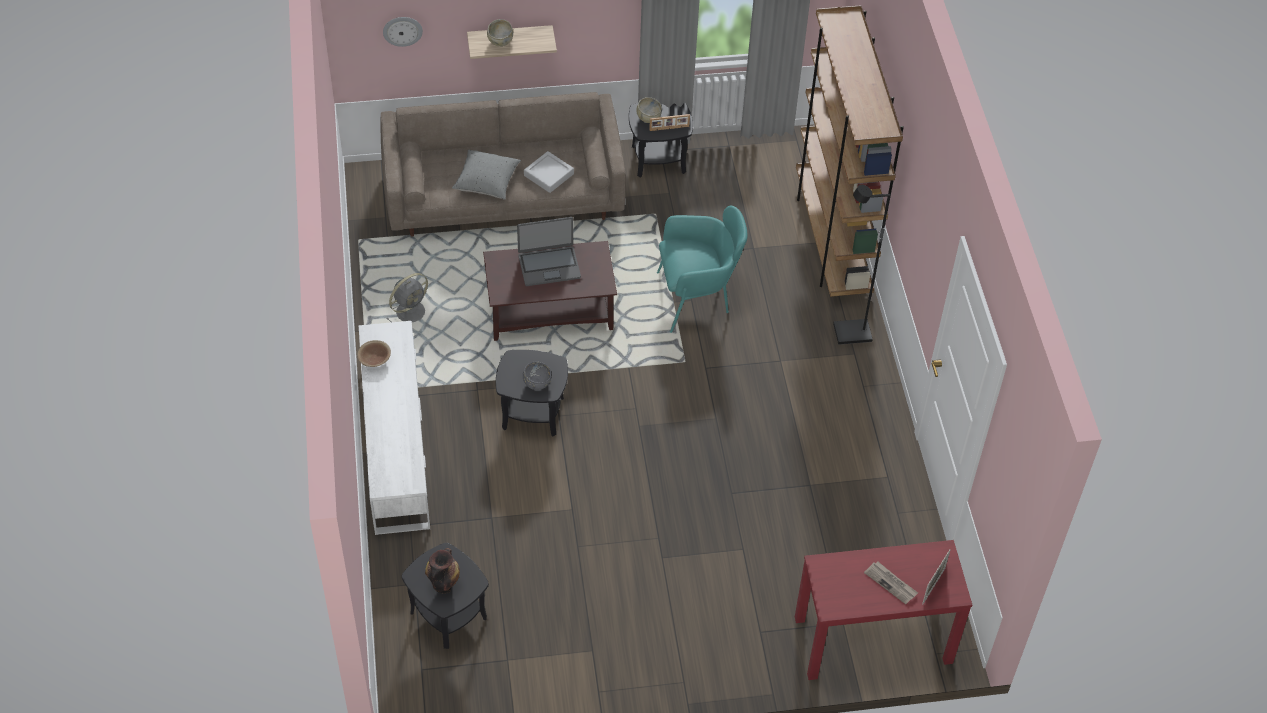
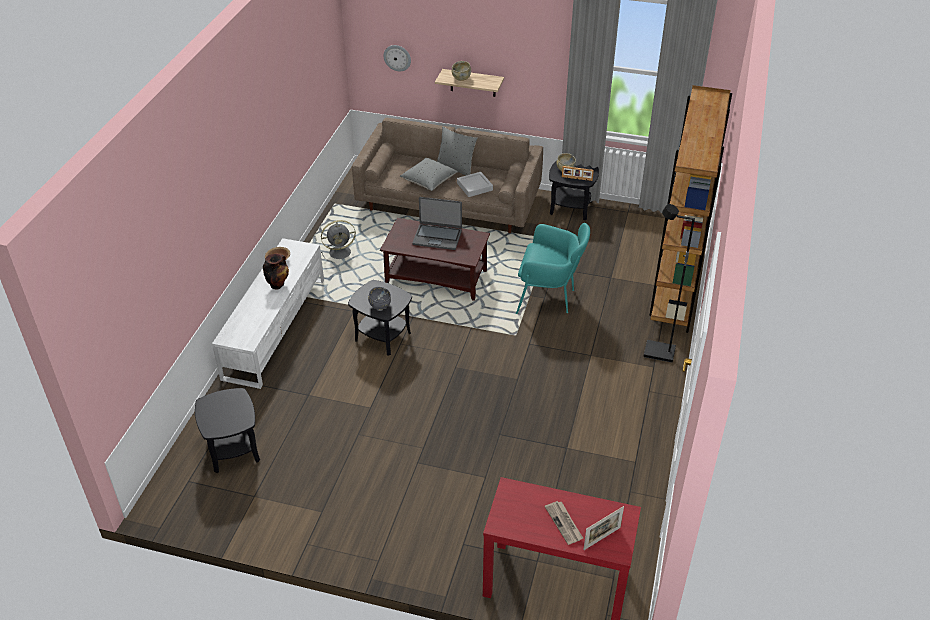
camera: 25 degrees right, 10 degrees down
vase [425,548,460,594] -> vase moved to [263,254,289,290]
none -> grey pillow [437,126,478,175]

